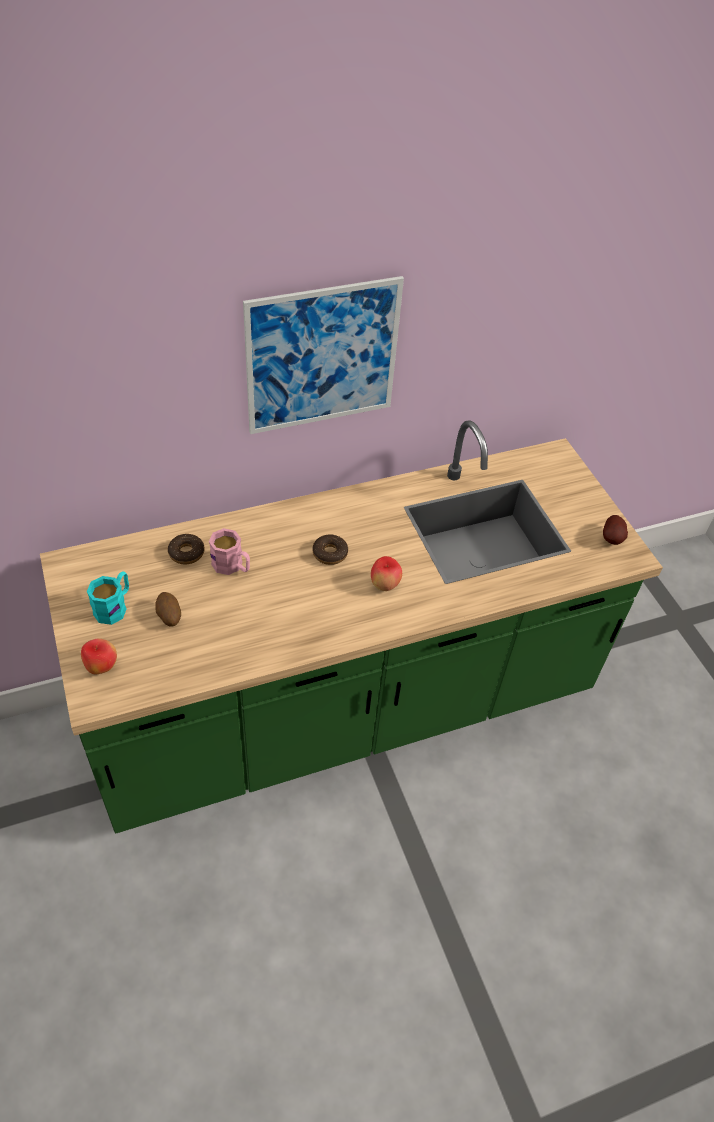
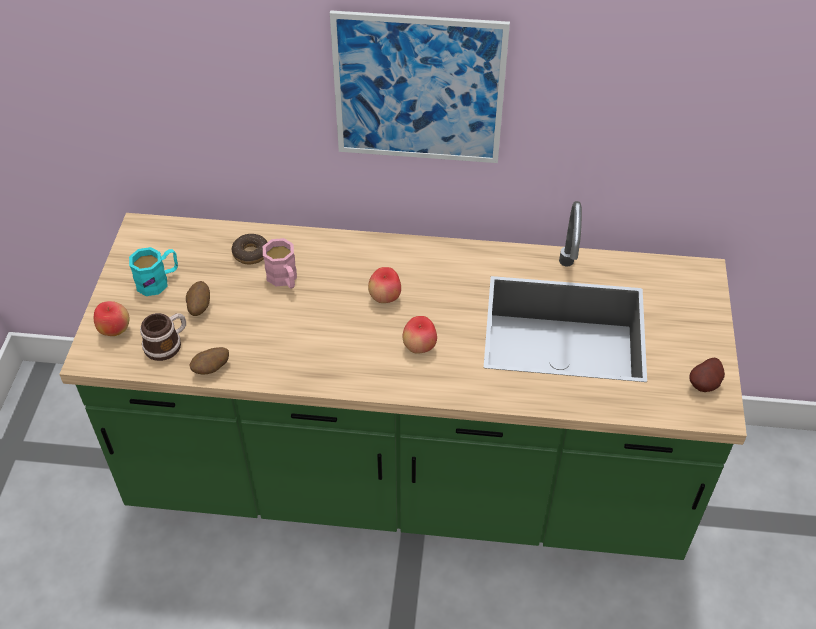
camera: 30 degrees right, 0 degrees up
donut [312,535,348,565] -> apple [368,267,401,303]
none -> mug [140,313,186,361]
none -> potato [189,347,229,375]

